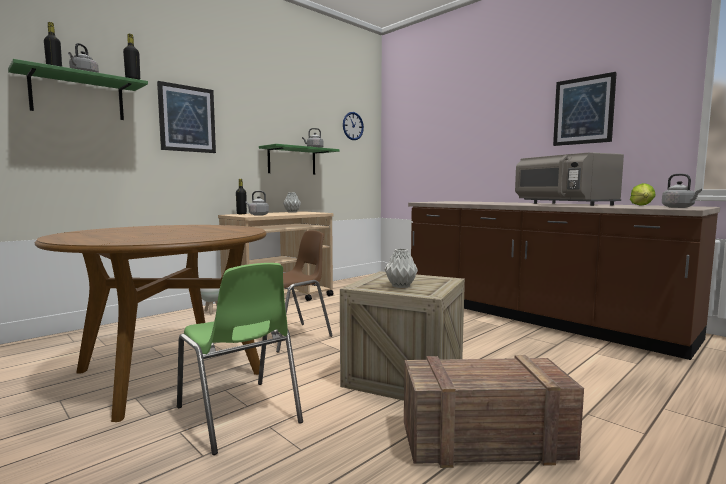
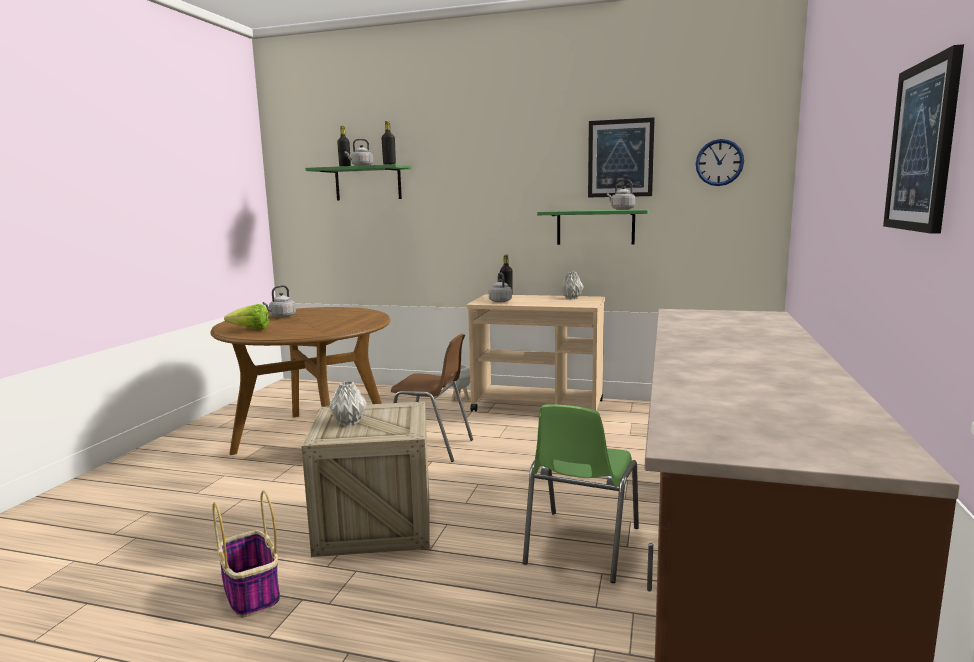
camera: 60 degrees right, 5 degrees up
picture [157,81,216,153] -> picture moved to [588,117,655,197]
green chair [177,263,303,455] -> green chair moved to [523,404,639,583]
crate [404,355,584,468] -> basket [212,490,280,618]
grey microwave [515,152,624,206] -> none
lettuce [630,183,656,206] -> lettuce moved to [224,304,269,330]
grey kettle [662,174,702,208] -> grey kettle moved to [263,285,296,318]

